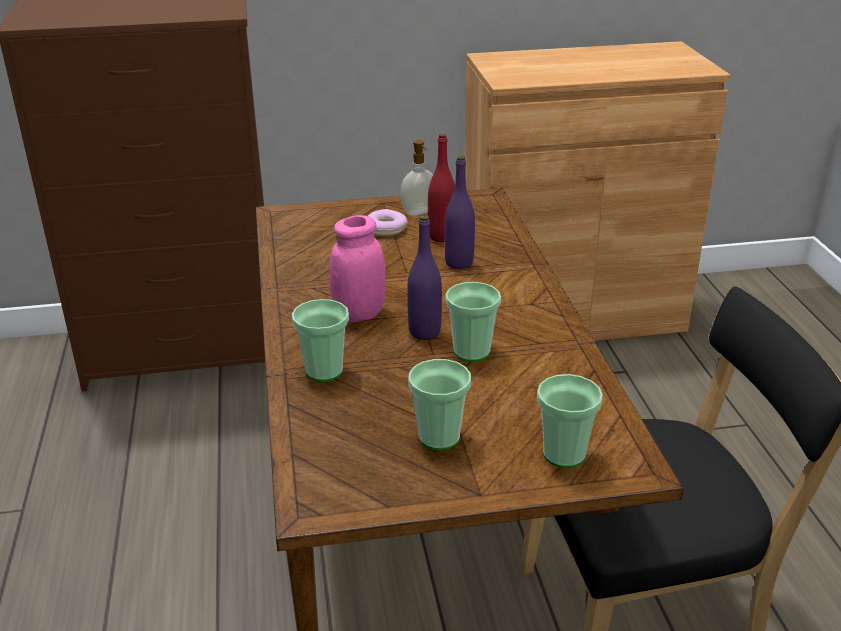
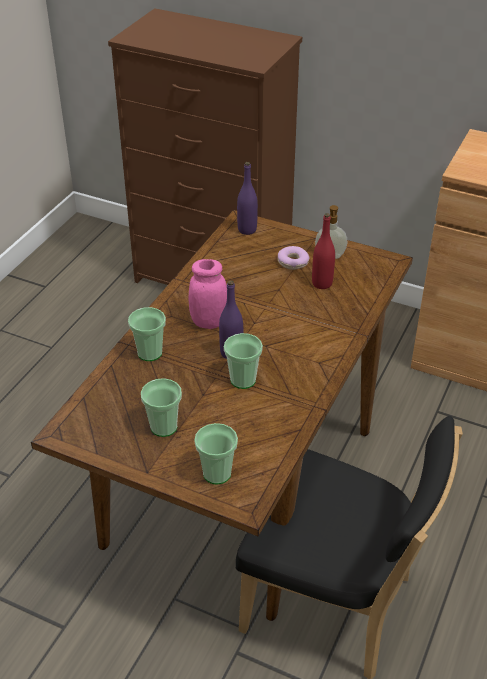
camera: 35 degrees right, 10 degrees up
purple bottle [445,156,475,269] -> purple bottle moved to [237,162,258,235]

